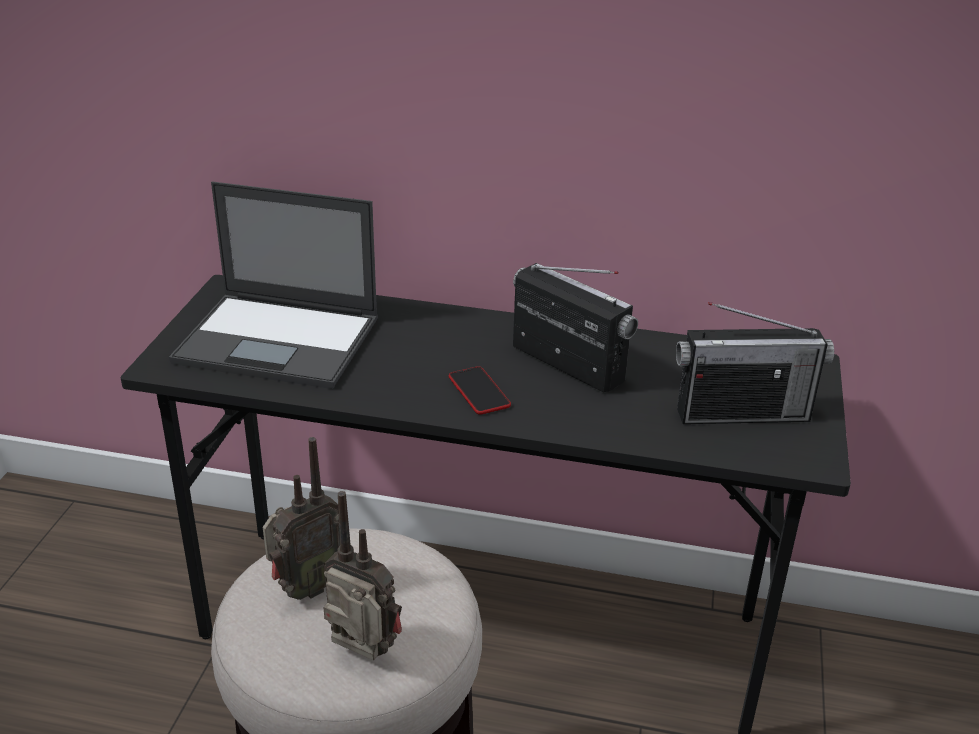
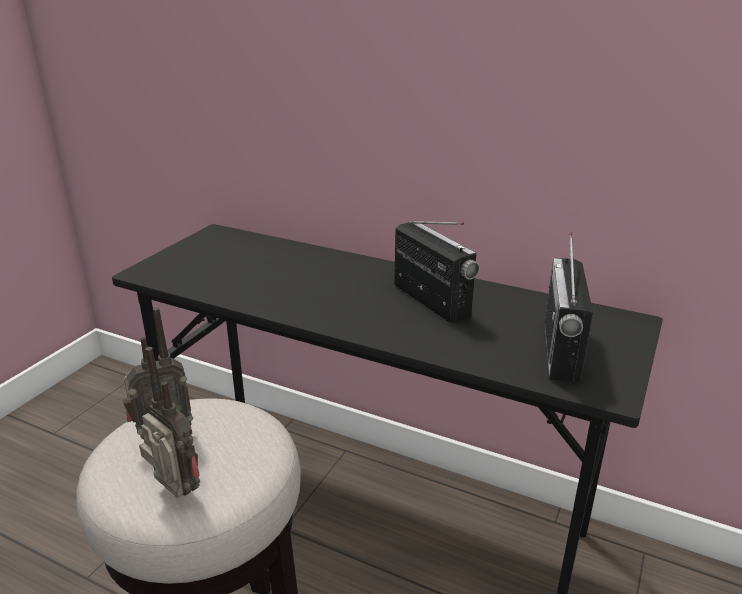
camera: 15 degrees right, 5 degrees down
laptop [169,182,378,389] -> none
phone [449,366,511,415] -> none
radio [676,302,834,424] -> radio turned 90 degrees clockwise [544,232,593,382]

